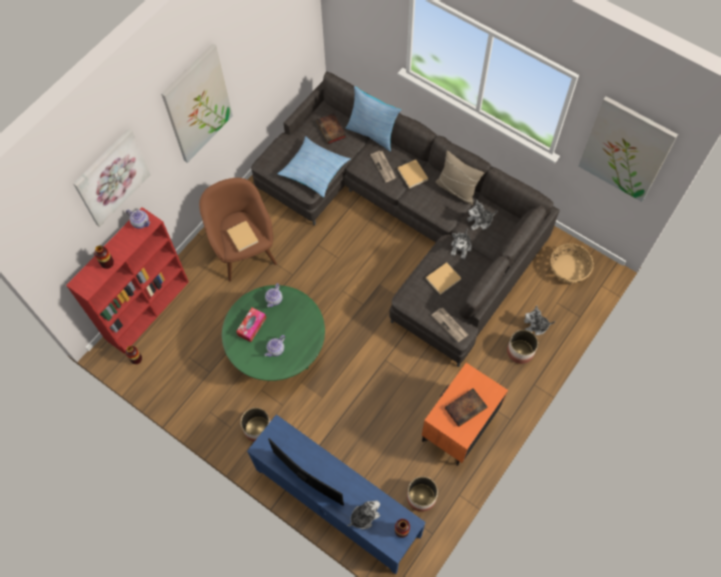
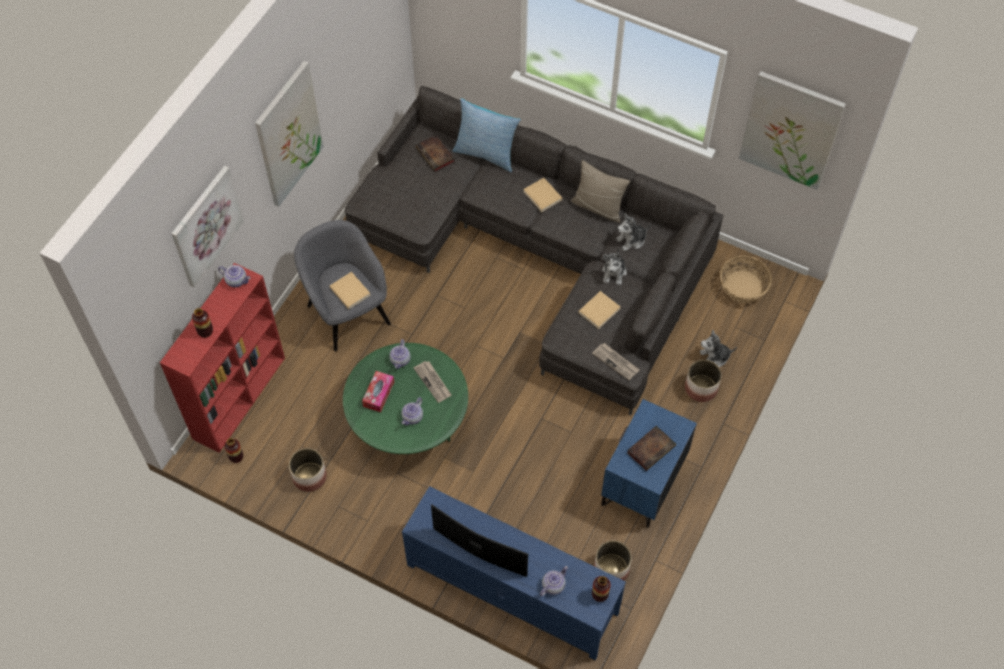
camera: 10 degrees left, 5 degrees down
brown armchair [199,178,277,281] -> grey armchair [294,220,391,351]
planter [241,408,271,442] -> planter moved to [289,448,327,492]
pillow [277,136,351,197] -> none
plush toy [347,500,380,529] -> teapot [540,566,568,596]
newspaper [370,151,396,182] -> newspaper moved to [414,361,451,403]
orange nightstand [422,363,508,466] -> blue nightstand [601,399,697,528]

